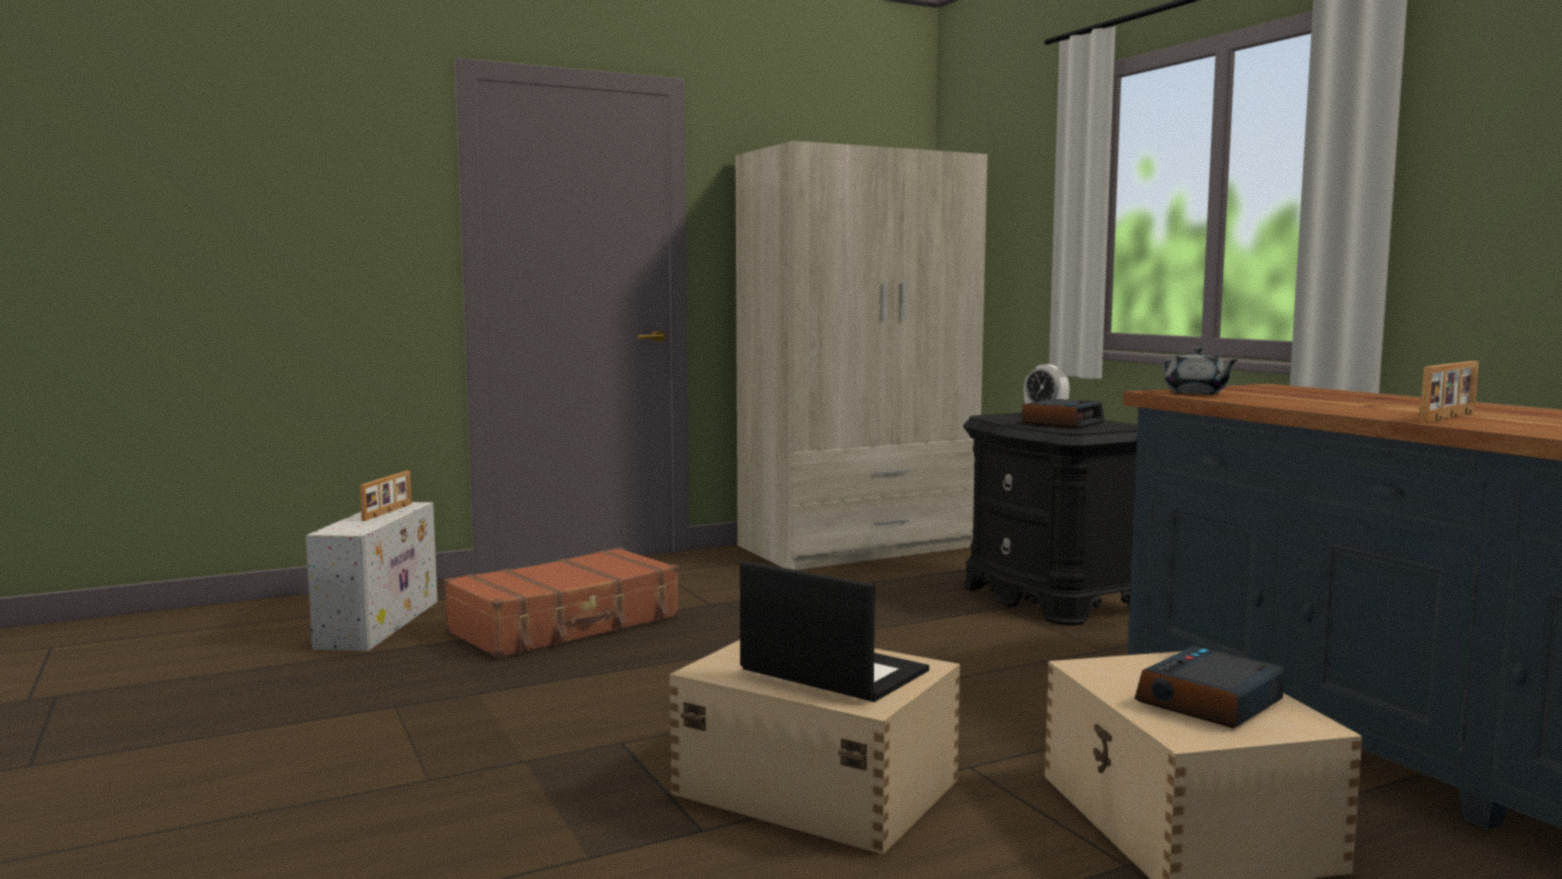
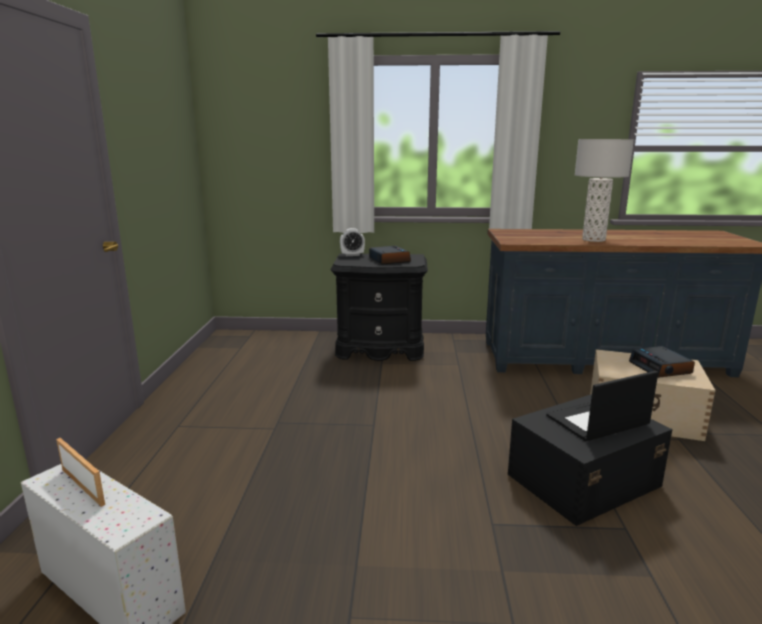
camera: 60 degrees left, 10 degrees up
brown suitcase [444,547,679,658] -> none
beige storage box [669,640,960,855] -> black storage box [508,394,673,526]
beige wardrobe [736,141,988,570] -> none
grey teapot [1162,347,1238,394] -> none
picture frame [1420,361,1479,423] -> none
none -> white table lamp [575,139,634,242]

